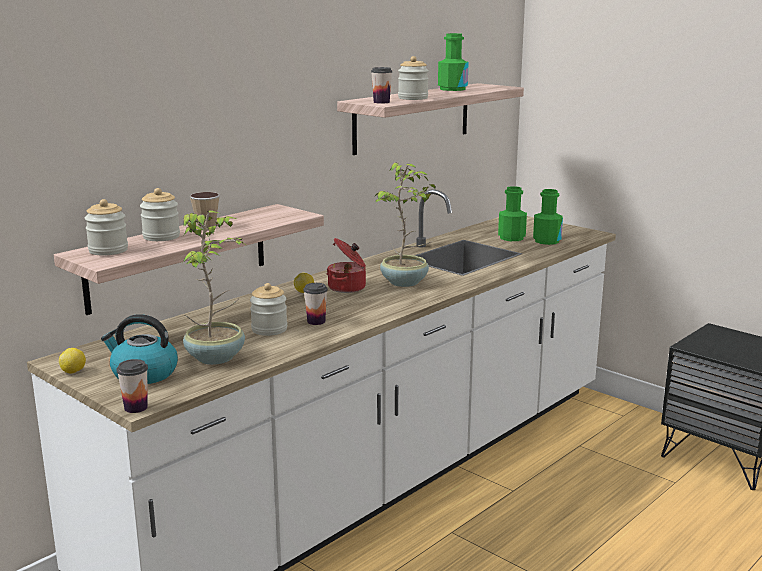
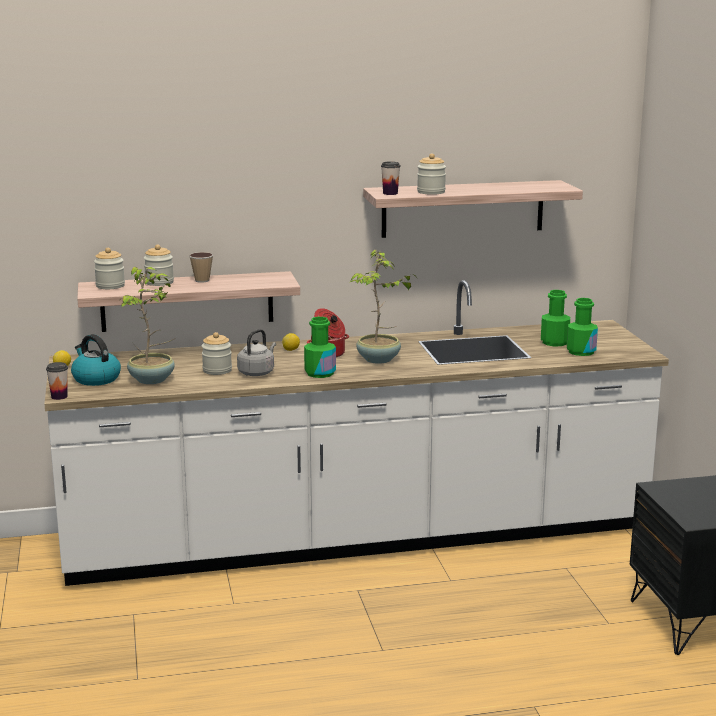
camera: 35 degrees right, 0 degrees up
cup [303,283,328,325] -> grey kettle [237,329,276,376]
green bottle [438,33,469,91] -> green bottle moved to [304,317,336,378]

